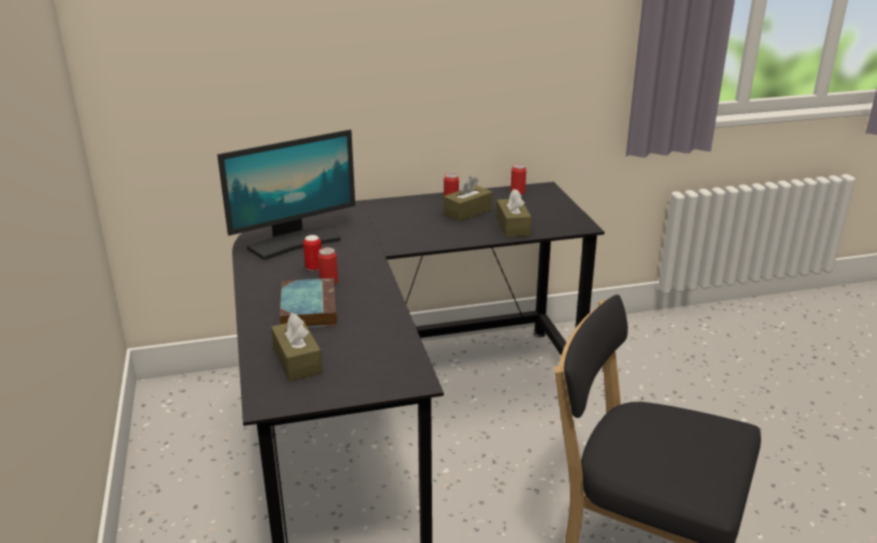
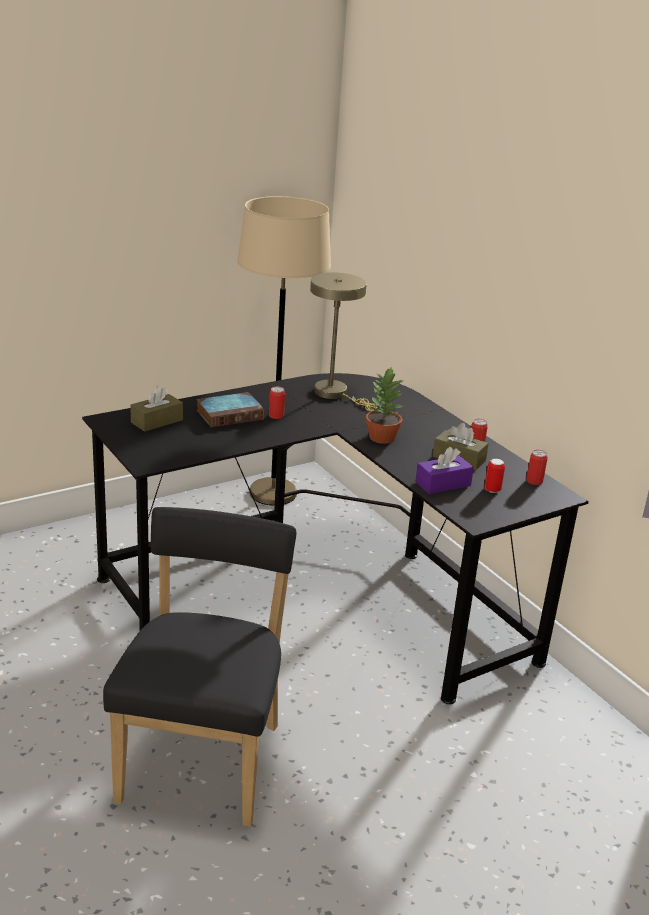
camera: 70 degrees right, 0 degrees up
monitor [217,129,355,260] -> beige table lamp [310,272,377,411]
can [303,235,321,271] -> can moved to [484,459,505,493]
brown tissue box [496,189,532,237] -> purple tissue box [416,447,474,494]
none -> beige floor lamp [237,196,331,506]
none -> potted plant [366,366,405,444]

